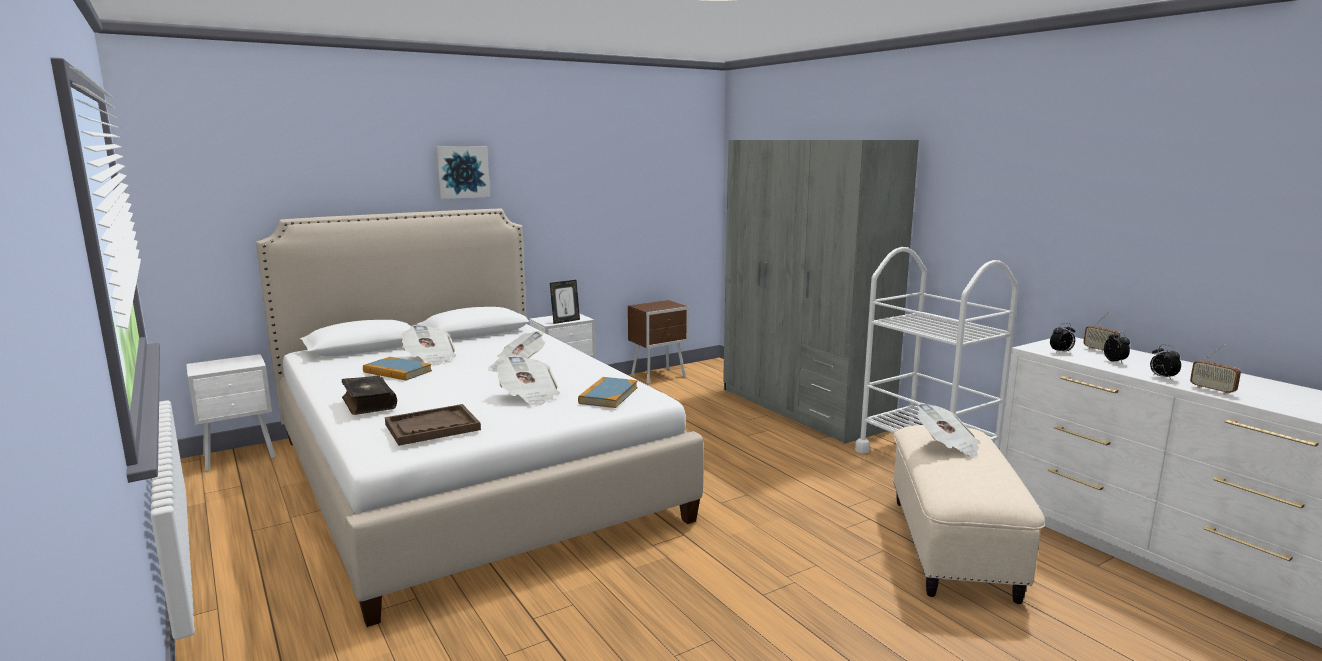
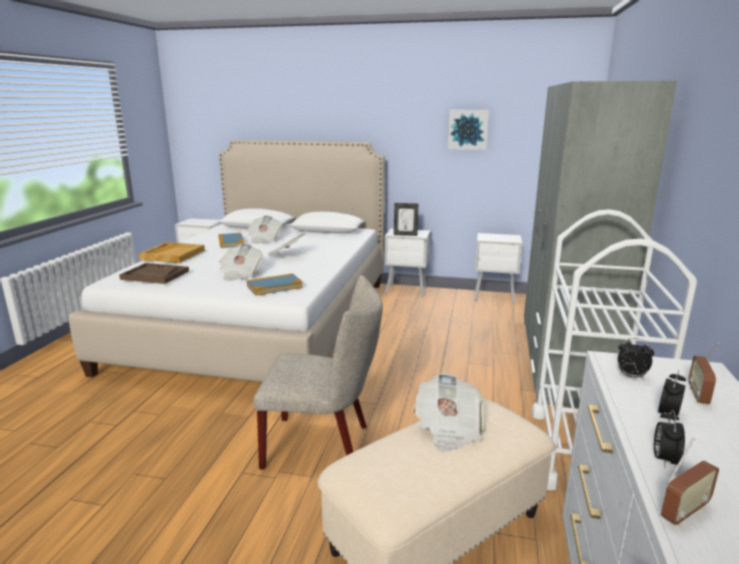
camera: 45 degrees right, 5 degrees up
book [342,376,397,415] -> beige tray [138,242,205,263]
picture [435,146,490,199] -> picture moved to [448,110,489,150]
brown nightstand [628,300,689,384] -> white nightstand [474,233,522,304]
radio [1190,344,1241,395] -> radio turned 135 degrees counterclockwise [661,437,719,526]
none -> beige chair [253,275,383,470]

